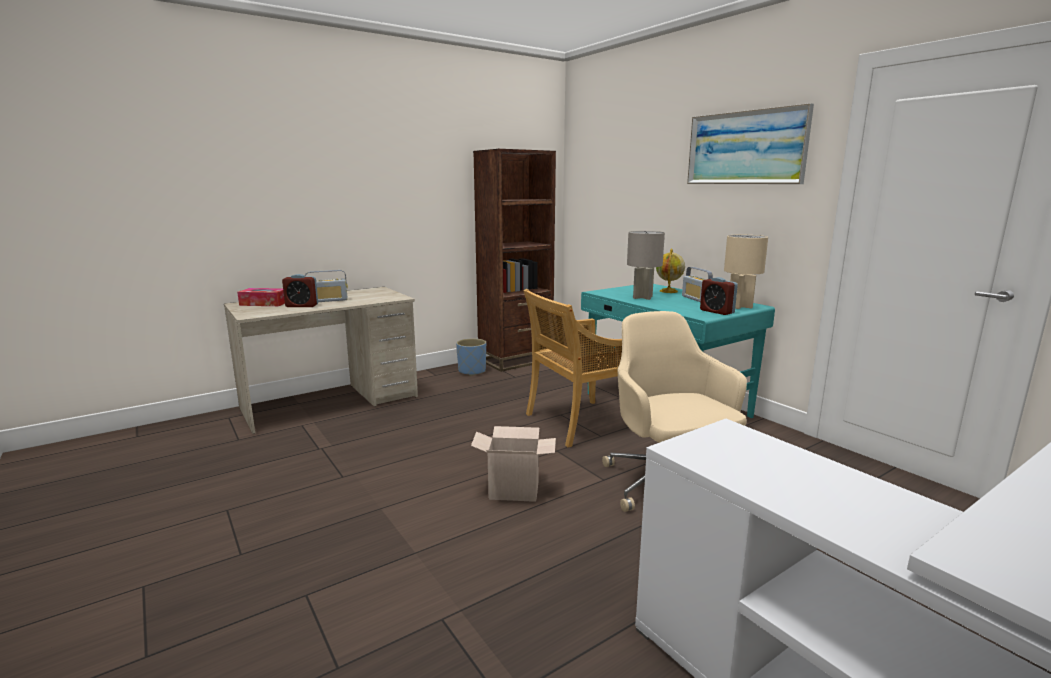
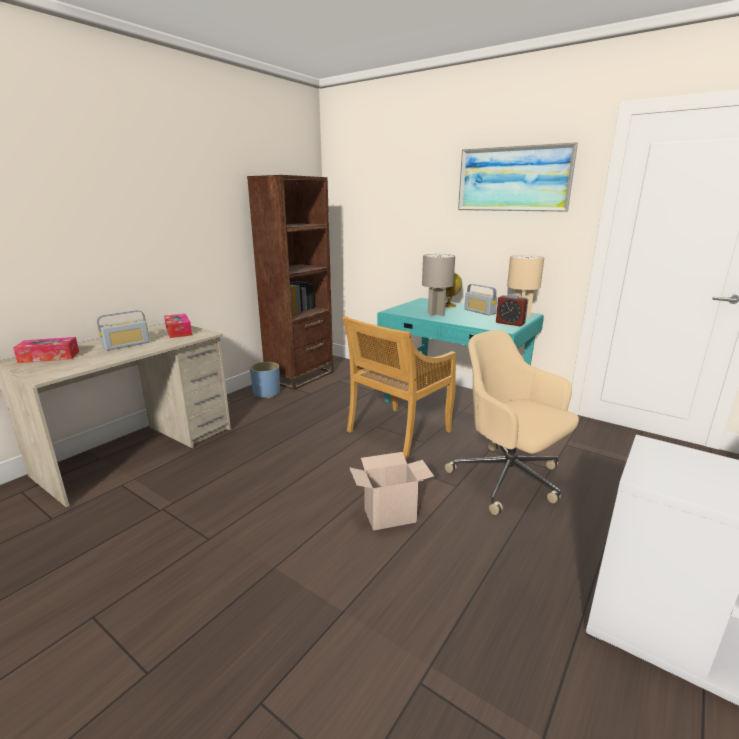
camera: 20 degrees left, 5 degrees up
alarm clock [282,274,318,307] -> none
none -> tissue box [164,314,192,338]

